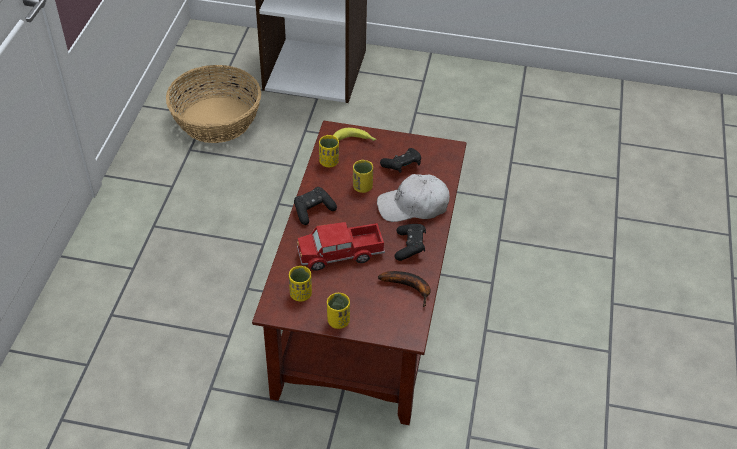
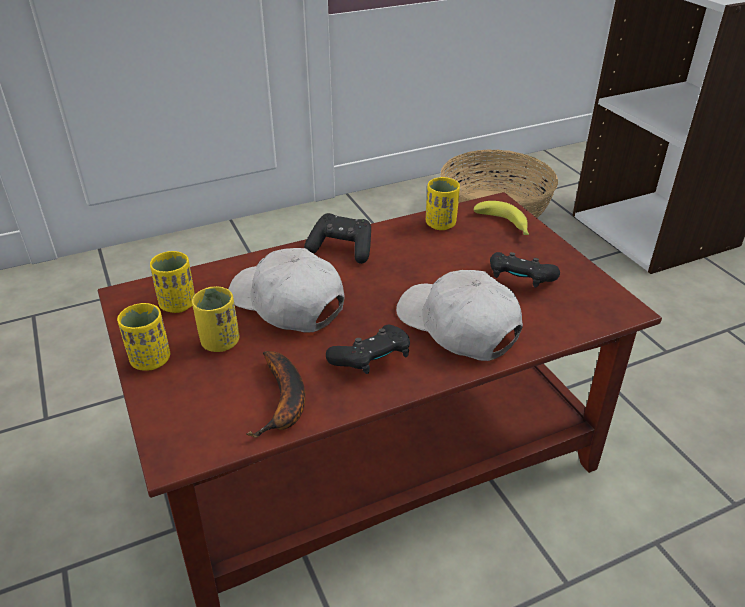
camera: 55 degrees right, 10 degrees down
toy truck [297,222,385,271] -> white cap [228,248,345,333]
yellow cup [353,160,373,193] -> yellow cup moved to [192,286,240,352]

